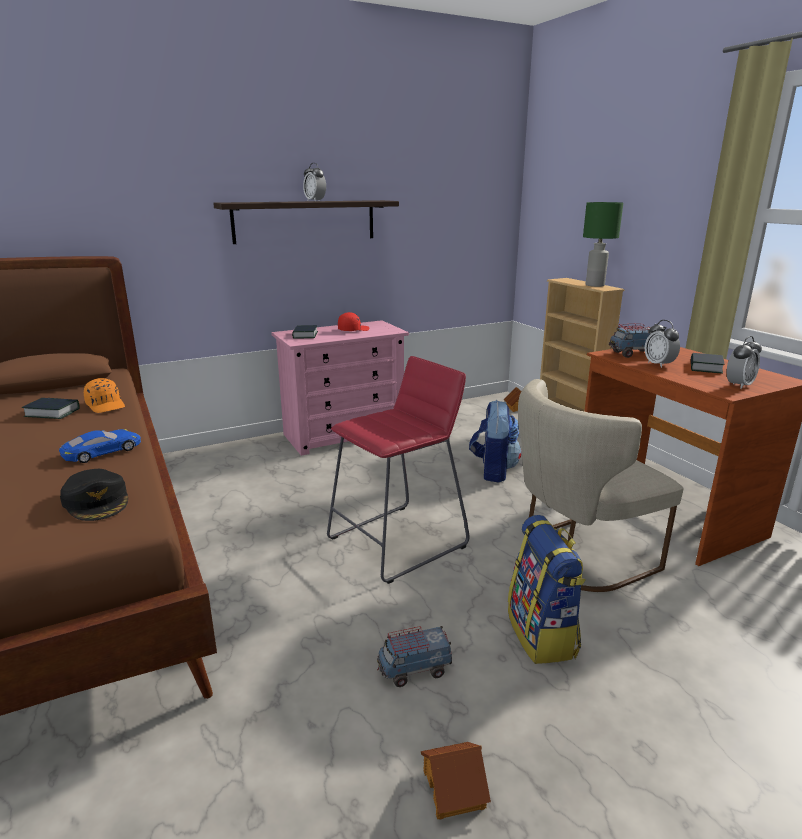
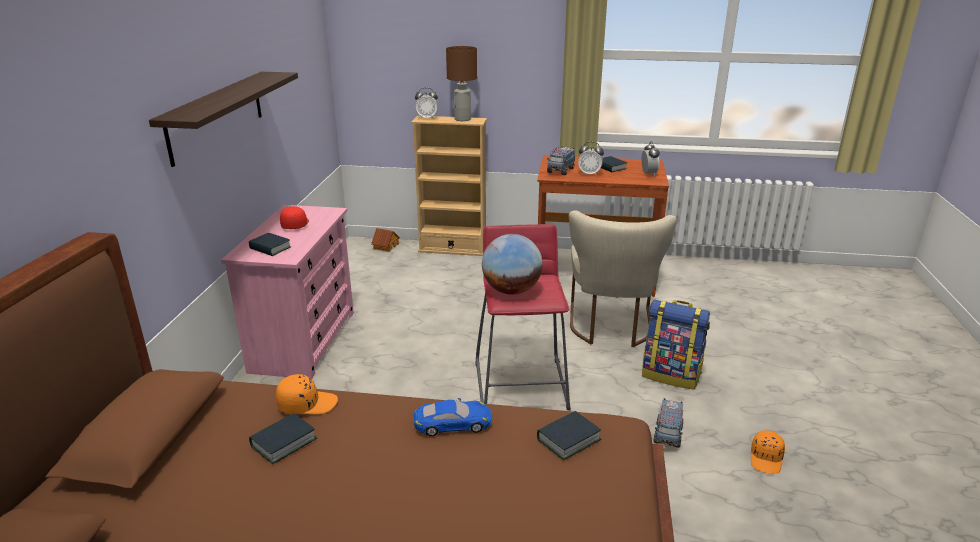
camera: 55 degrees left, 5 degrees up
blue toy car [59,429,141,463] -> blue toy car turned 90 degrees clockwise [414,398,492,436]
black cap [60,469,128,521] -> book [537,411,601,460]
alarm clock [303,163,326,202] -> alarm clock moved to [415,88,438,119]
toy house [421,742,491,819] -> orange cap [751,430,785,474]
backpack [469,400,521,483] -> none
green table lamp [583,202,623,287] -> brown table lamp [446,46,477,121]
none -> globe [482,234,543,295]

